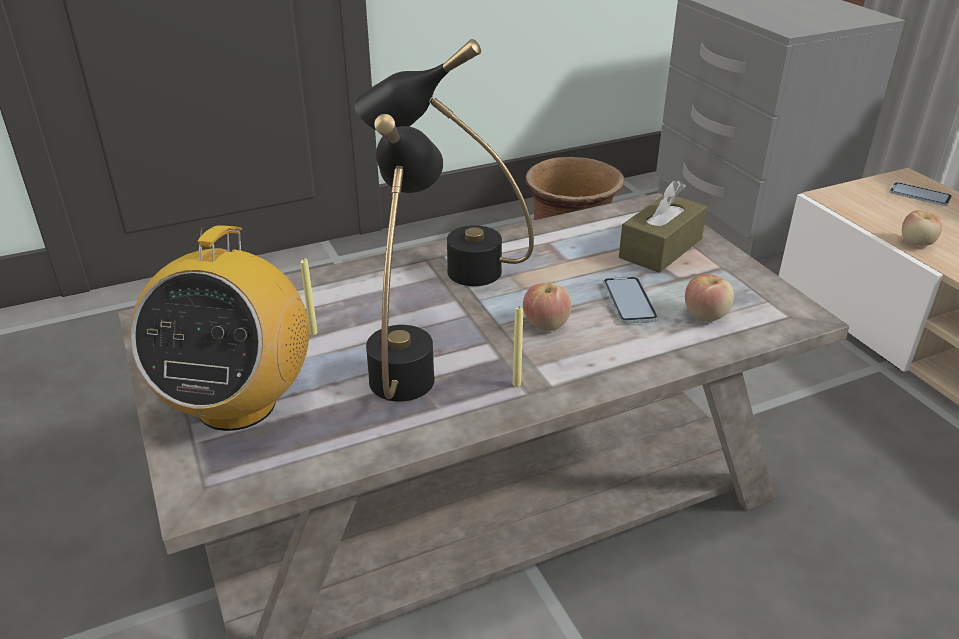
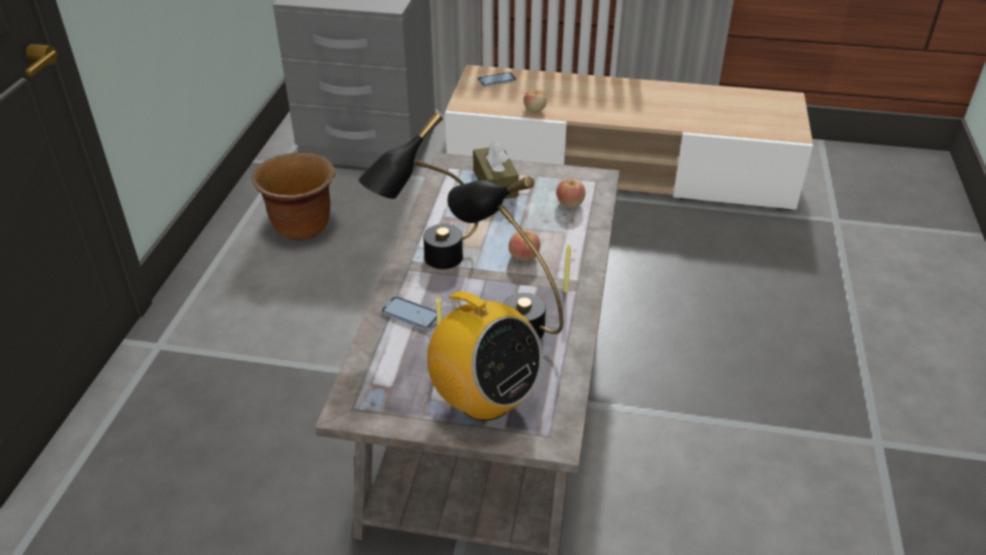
camera: 55 degrees left, 5 degrees up
phone [603,277,658,324] -> phone moved to [381,296,437,330]

